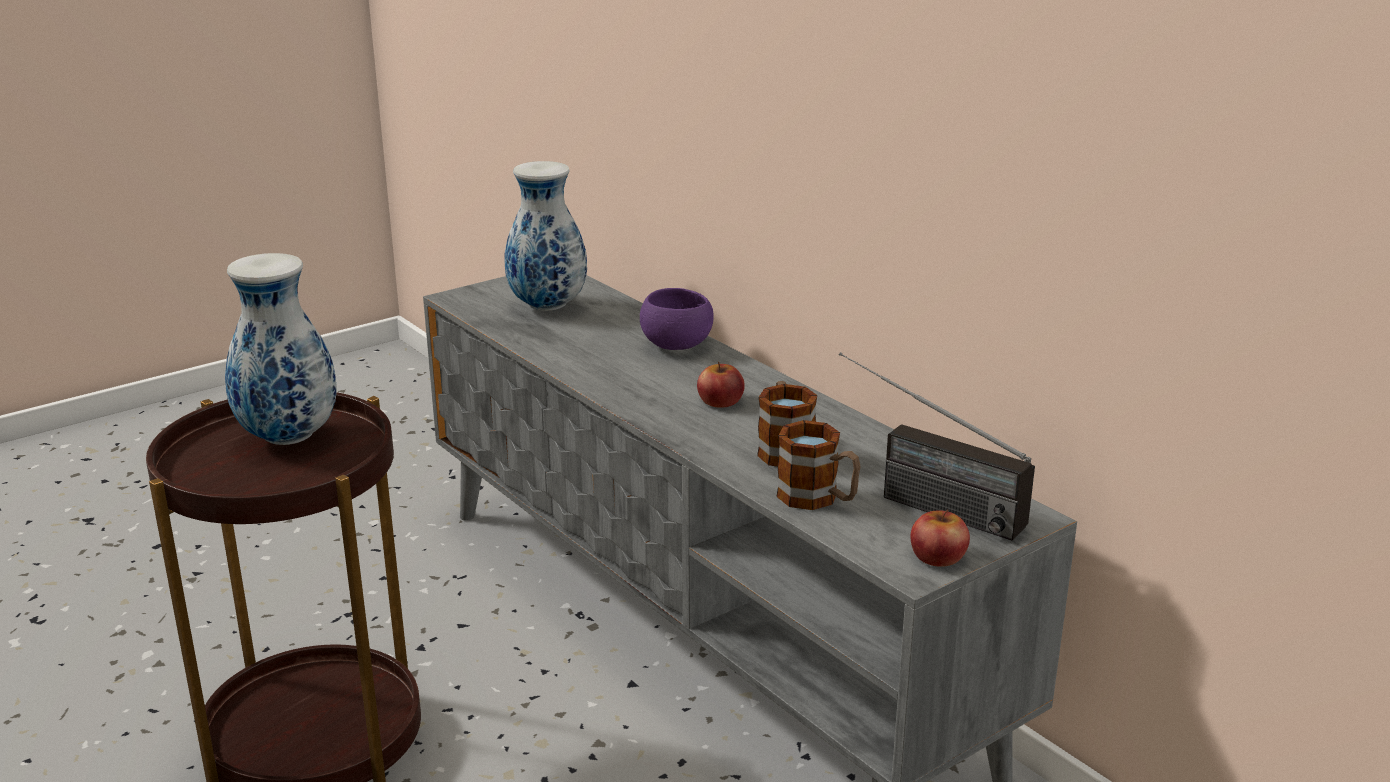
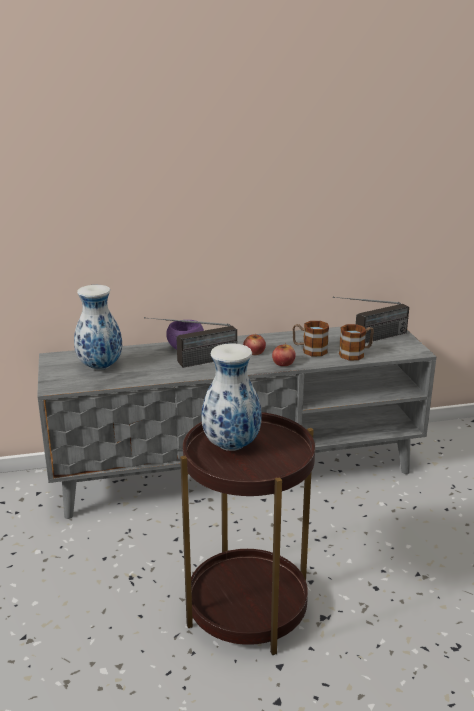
camera: 65 degrees left, 0 degrees up
apple [910,510,970,567] -> apple moved to [272,343,296,366]
none -> radio [144,317,237,368]

